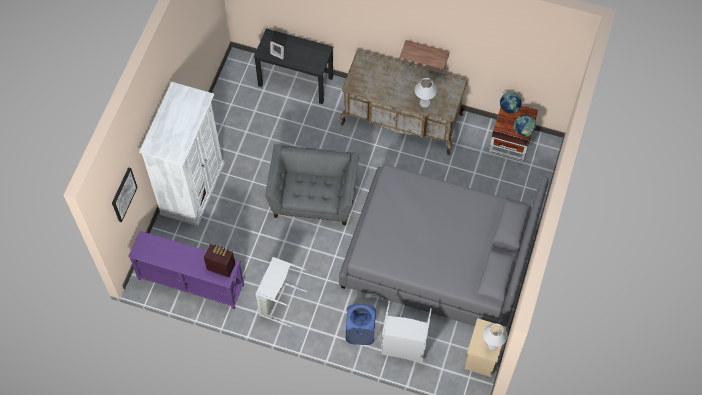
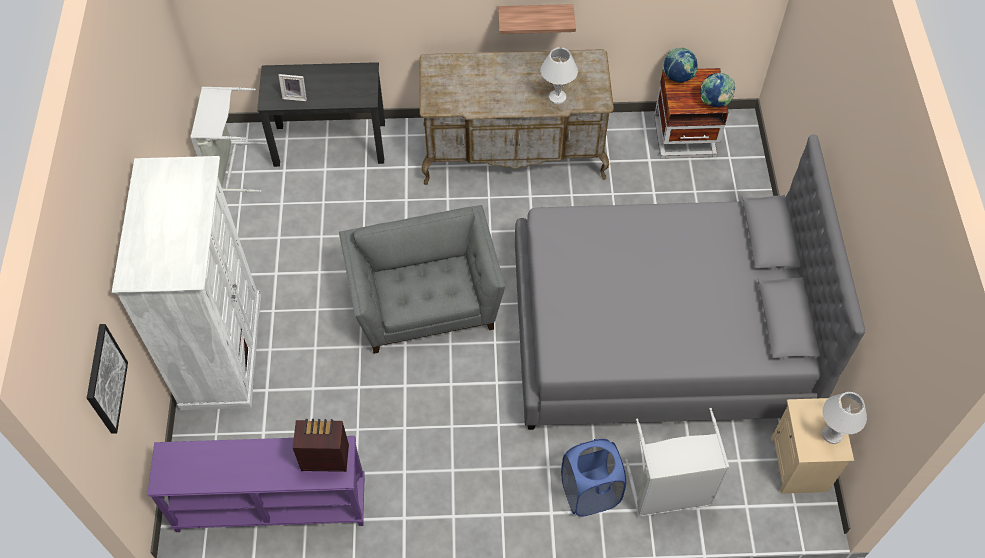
camera: 20 degrees left, 5 degrees down
grey laundry basket [256,257,307,327] -> grey laundry basket moved to [190,87,267,192]

